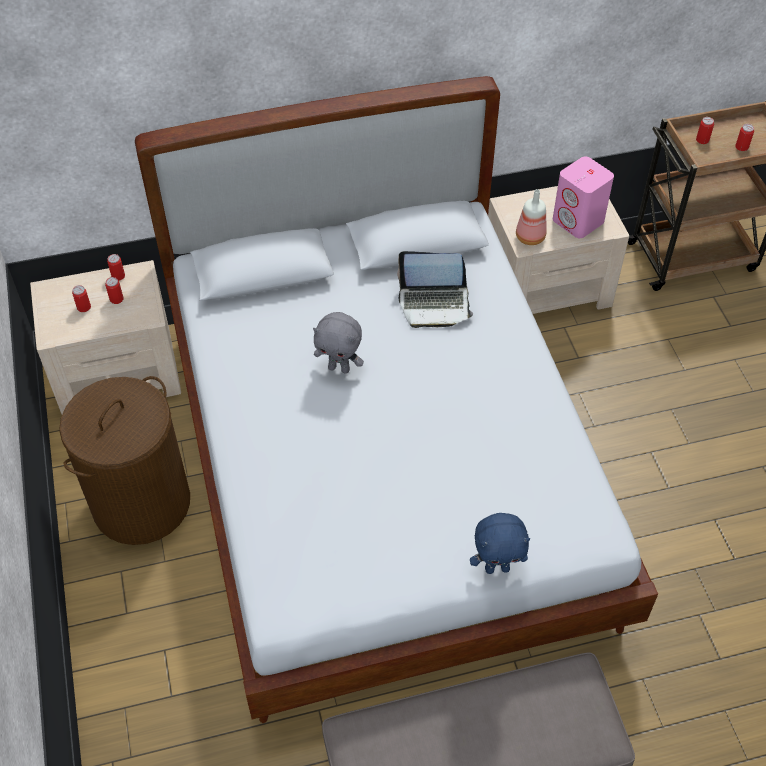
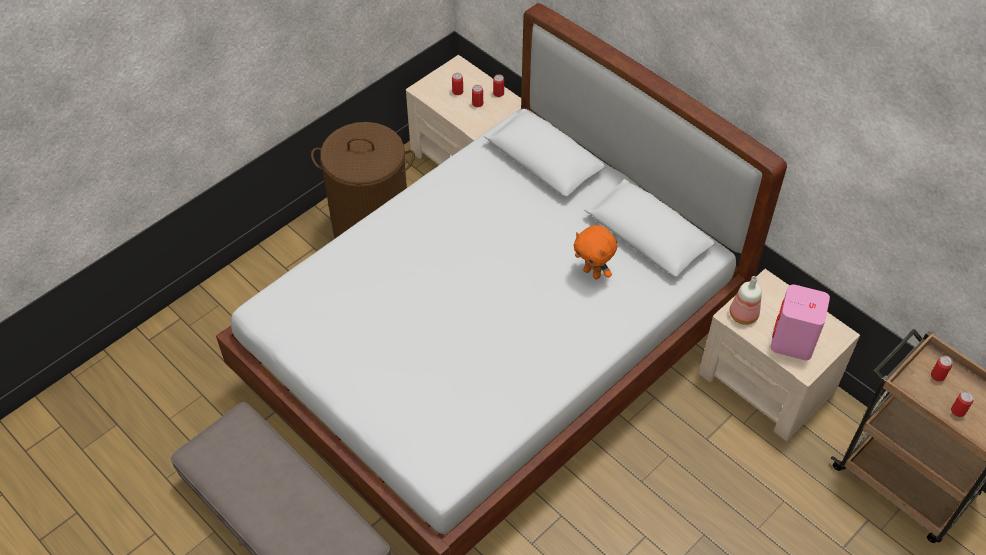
camera: 60 degrees right, 0 degrees up
grey plush toy [313,312,364,374] -> none
laptop [397,251,473,328] -> orange plush toy [574,225,617,279]
blue plush toy [470,513,530,574] -> none

